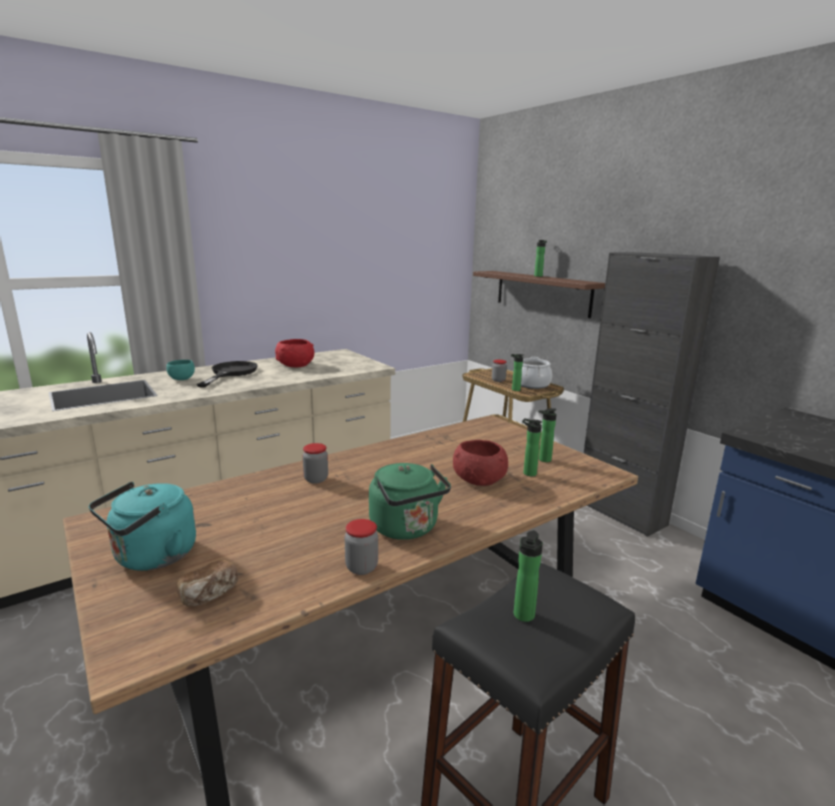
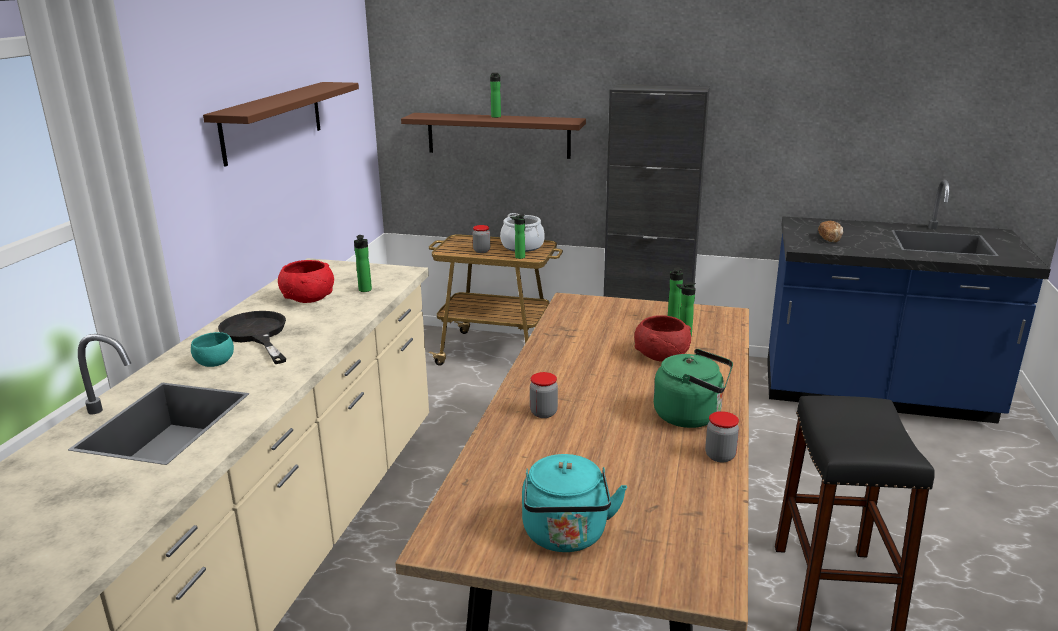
camera: 40 degrees left, 5 degrees up
bread [176,560,238,607] -> bread moved to [818,221,843,242]
bottle [514,530,543,622] -> bottle moved to [354,235,372,292]
none -> brown shelf [203,82,359,167]

